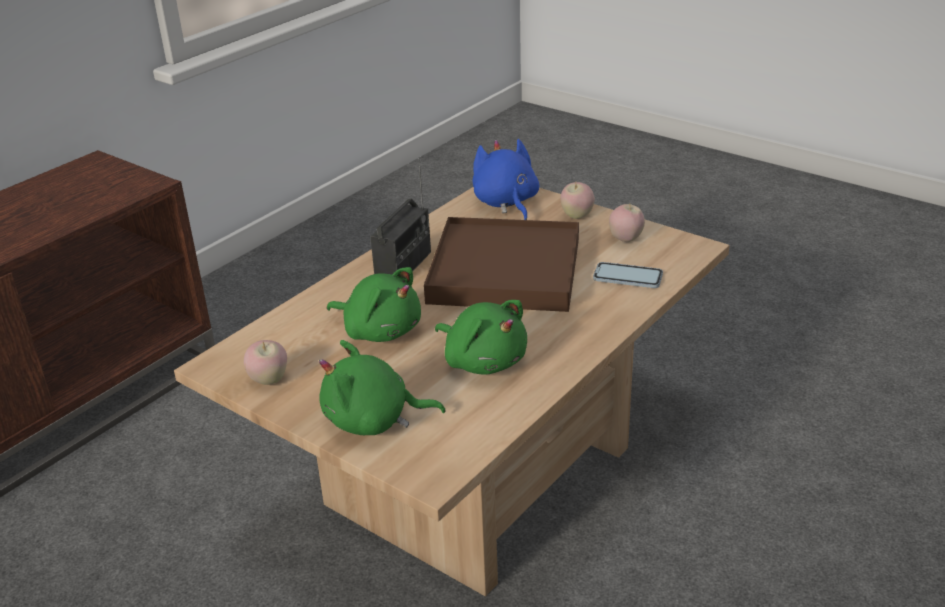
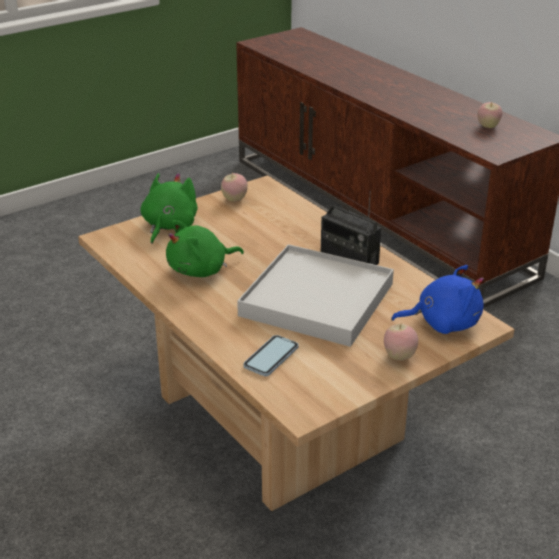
camera: 105 degrees right, 0 degrees up
green plush toy [327,267,421,342] -> none
brown tray [424,217,579,312] -> white tray [237,244,394,347]
apple [609,204,645,242] -> apple moved to [478,101,503,128]

